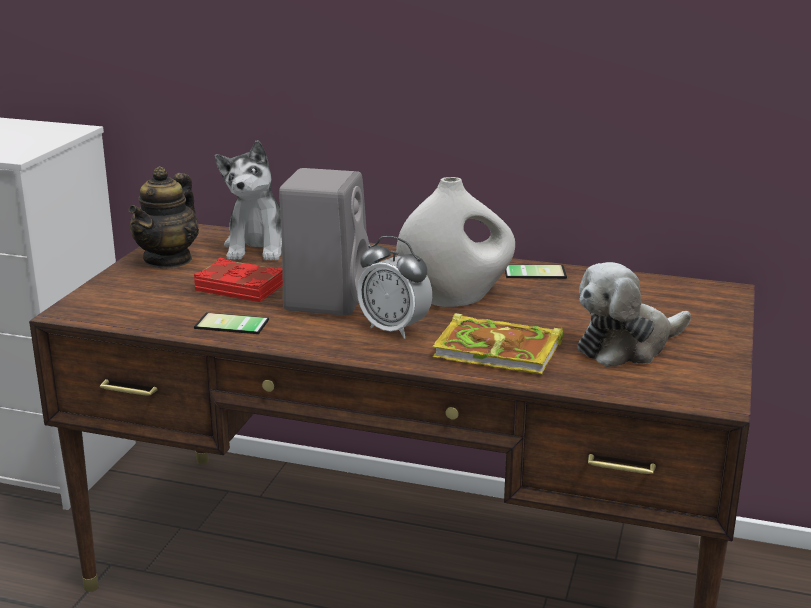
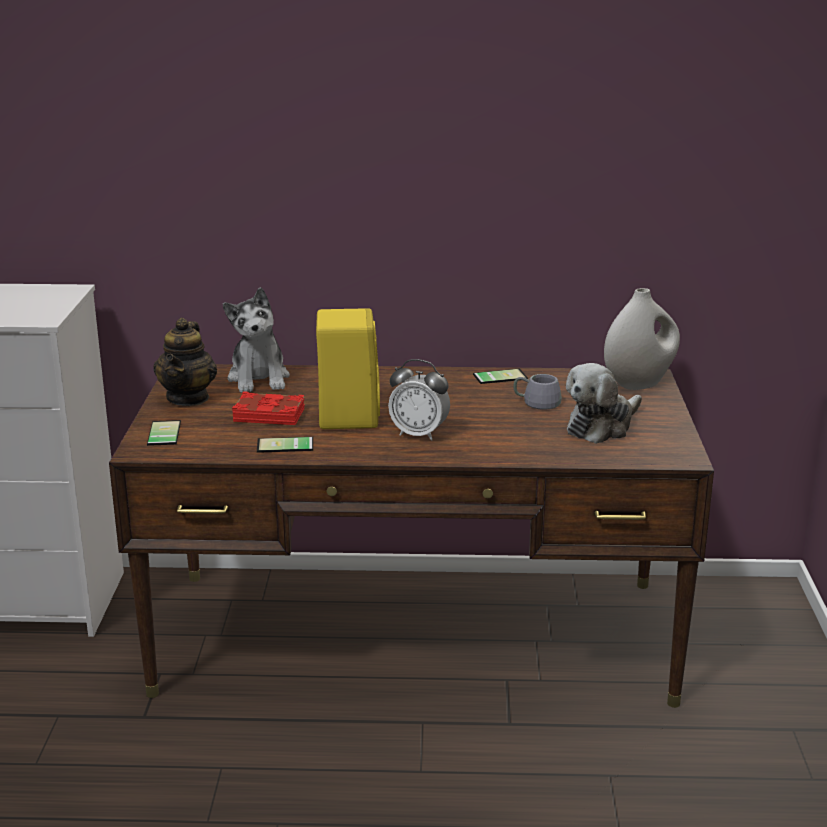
camera: 15 degrees left, 0 degrees up
grey speaker [279,168,370,316] -> yellow speaker [316,308,380,429]
white vase [396,177,515,307] -> white vase moved to [604,288,680,390]
book [432,313,563,374] -> none
none -> phone [147,420,181,446]
none -> grey mug [514,374,562,410]

